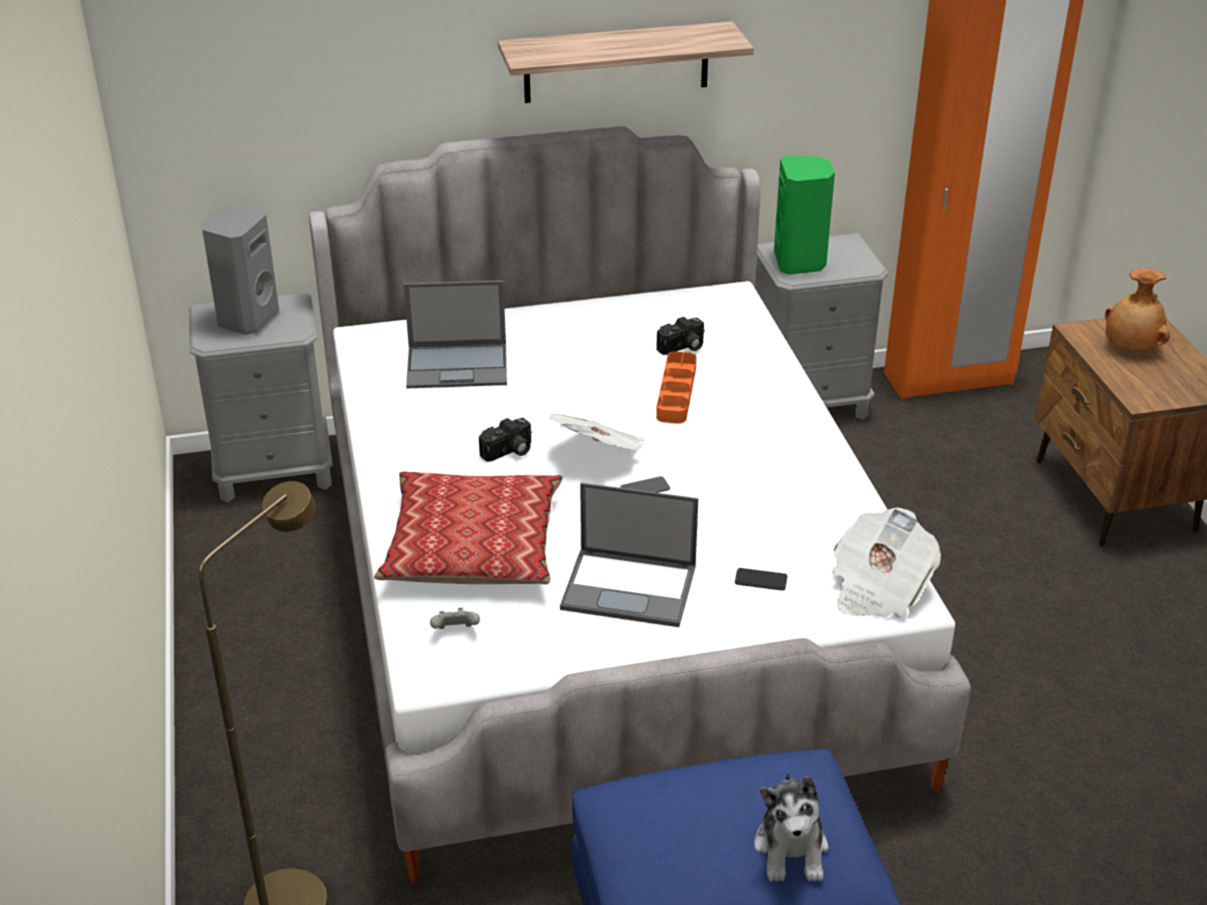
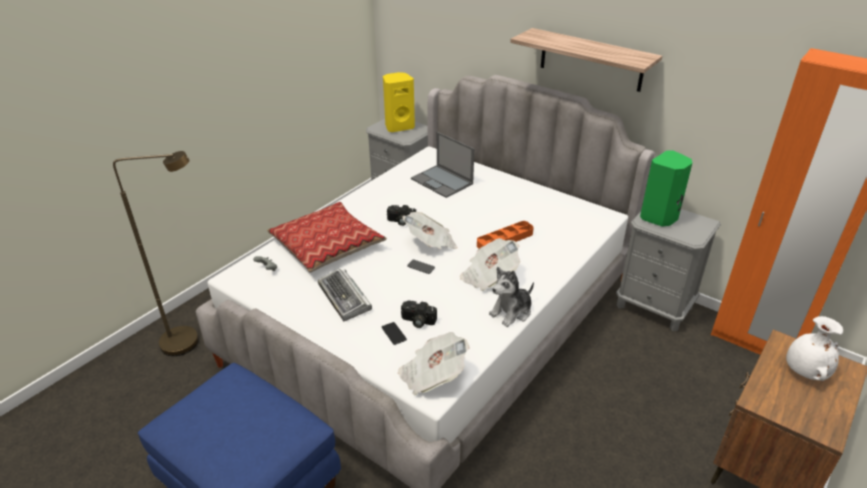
camera: 50 degrees right, 0 degrees up
grey speaker [201,207,279,335] -> yellow speaker [383,72,415,132]
laptop [560,483,698,627] -> keyboard [318,269,372,321]
camera [656,317,705,355] -> camera moved to [401,300,437,328]
plush toy [754,771,829,882] -> plush toy moved to [489,267,534,327]
brown vase [1105,268,1170,351] -> white vase [786,316,843,381]
none -> newspaper [460,238,520,291]

